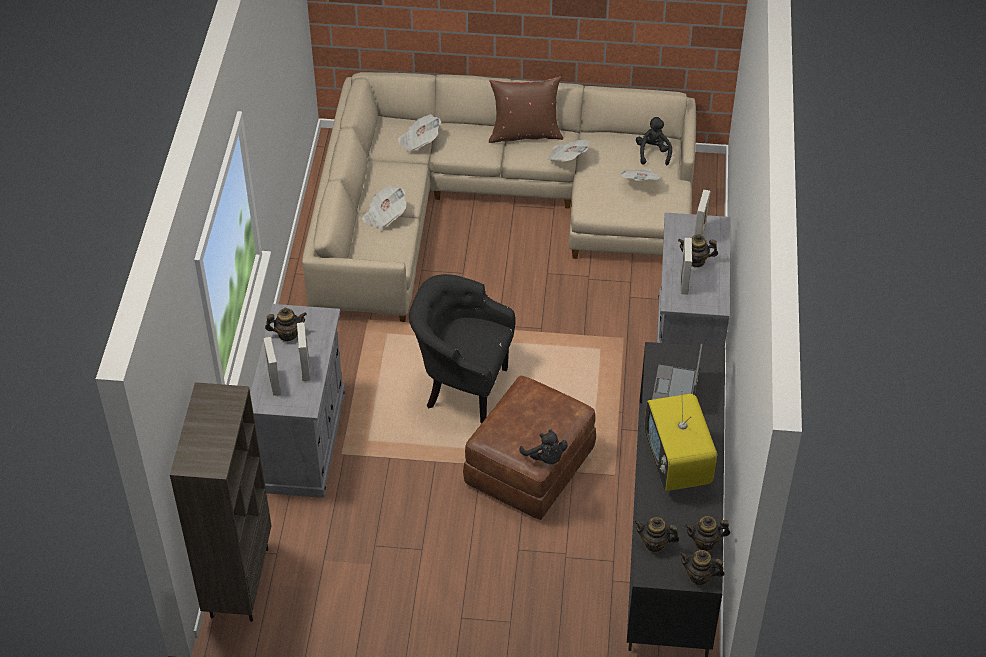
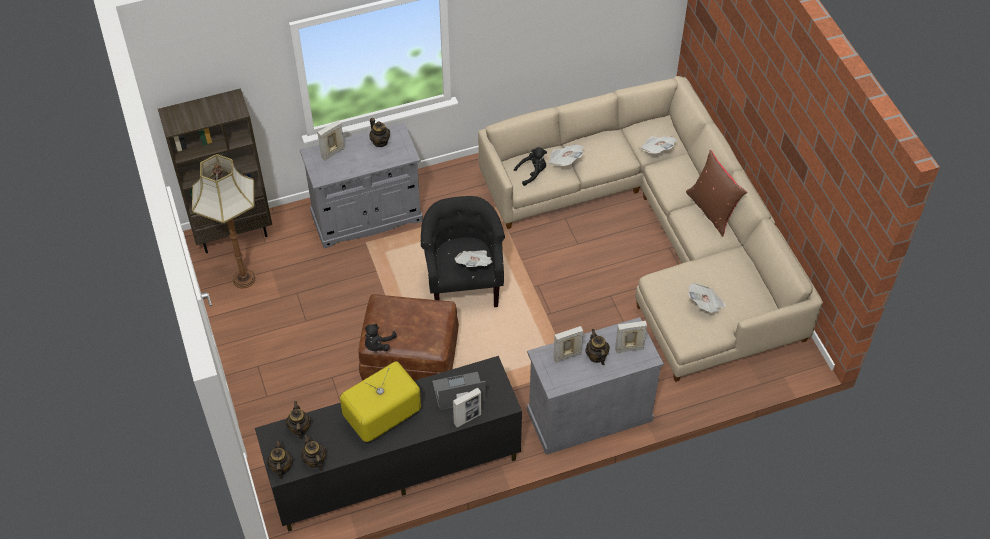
camera: 65 degrees right, 5 degrees up
picture frame [297,322,310,381] -> picture frame moved to [453,388,481,428]
newspaper [547,139,590,162] -> newspaper moved to [455,250,493,267]
black plush toy [636,117,672,165] -> black plush toy moved to [514,147,547,186]
none -> floor lamp [192,154,256,288]

